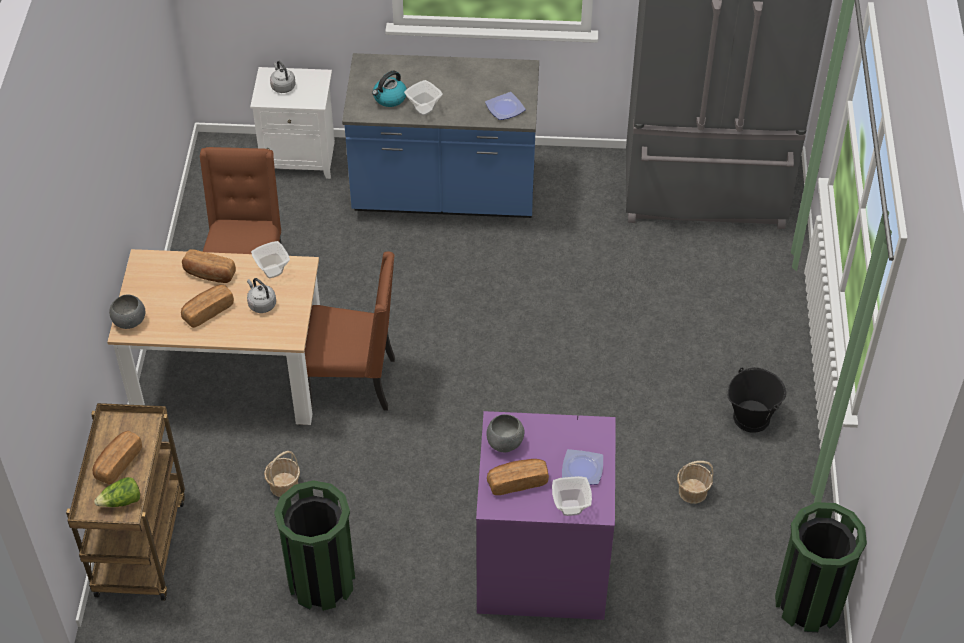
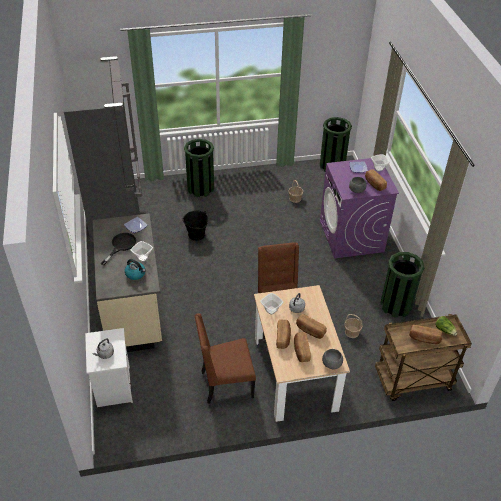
camera: 105 degrees left, 5 degrees down
blue counter [342,53,539,218] -> beige counter [93,213,162,352]
black bucket [728,367,786,433] -> black bucket moved to [182,210,208,241]
none -> black frying pan [101,233,136,265]
none -> green trash can [184,139,214,197]
none -> bread [294,332,311,362]

